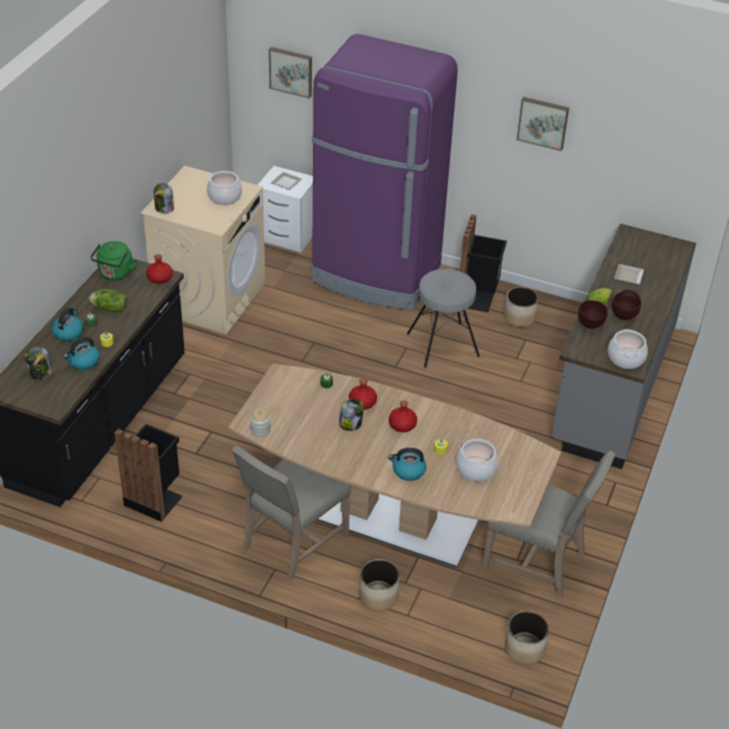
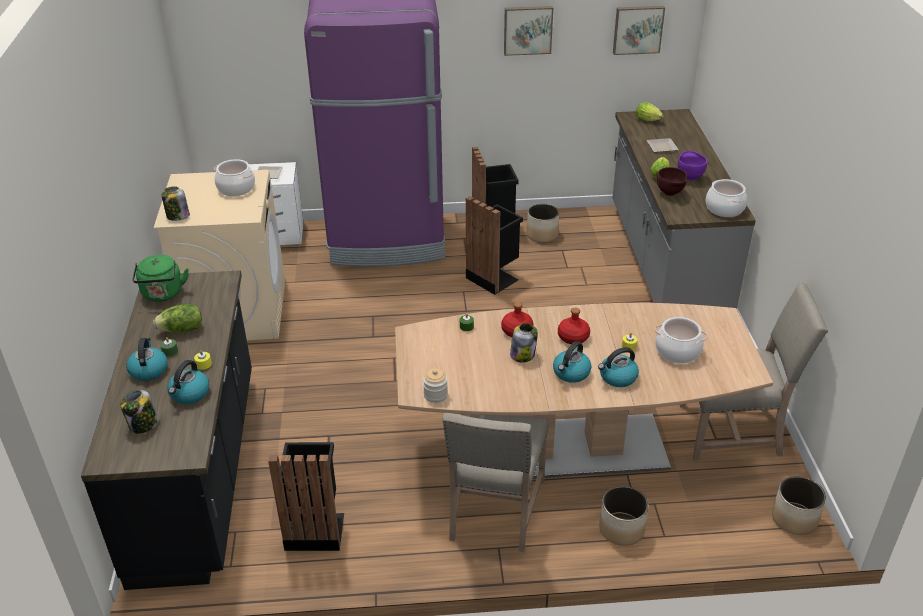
camera: 25 degrees left, 5 degrees down
red bottle [146,254,173,284] -> none
picture [269,47,312,99] -> picture moved to [613,6,665,55]
grey stool [407,269,480,368] -> black trash can [466,196,523,295]
brown bowl [612,290,642,320] -> purple bowl [678,151,707,181]
none -> kettle [553,341,592,383]
none -> lettuce [636,102,664,121]

